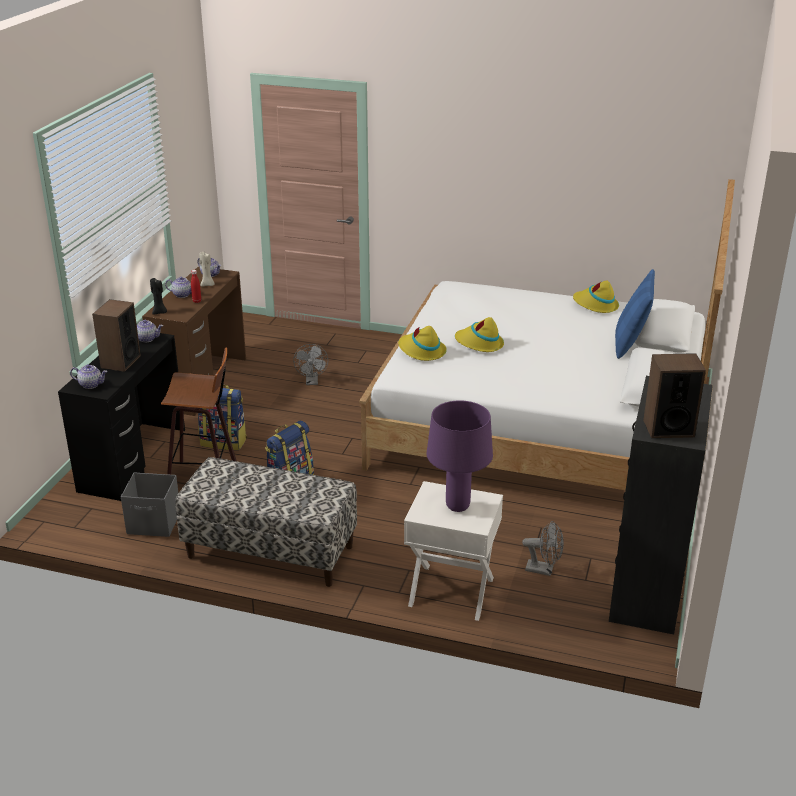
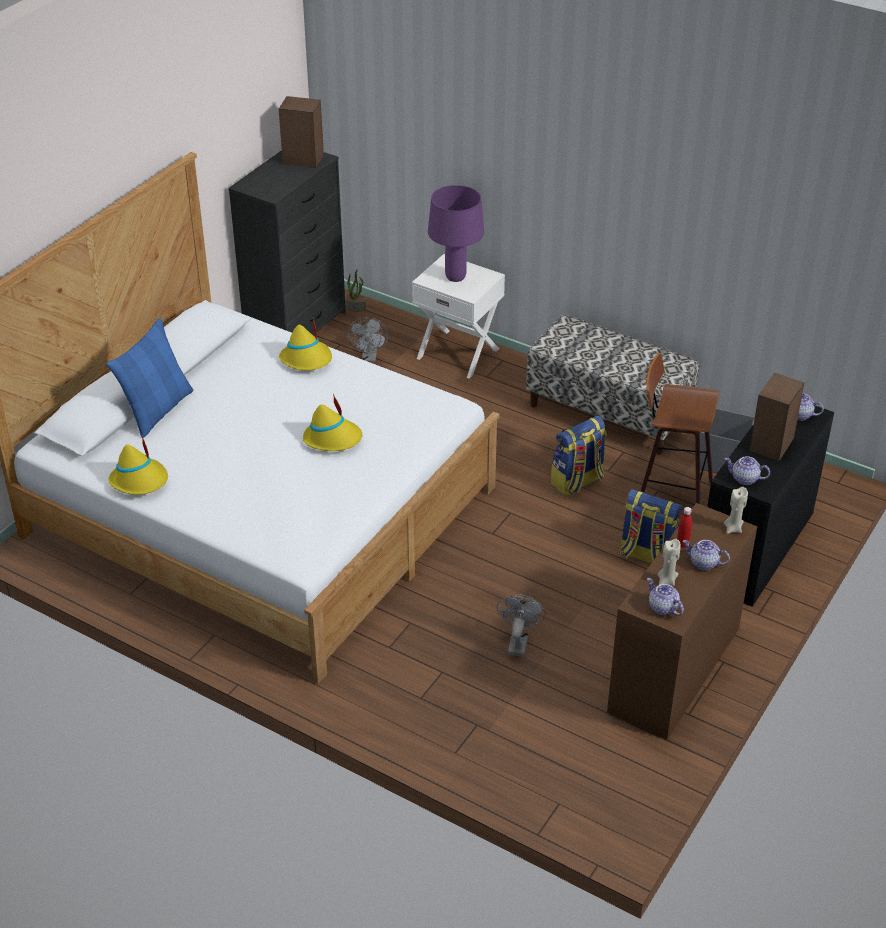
camera: 165 degrees left, 10 degrees up
black candle [150,278,167,315] -> beige candle [724,487,748,534]
yellow hat [398,326,447,361] -> yellow hat moved to [279,318,332,371]
grey fan [522,521,564,576] -> grey fan turned 120 degrees counterclockwise [348,317,388,362]
none -> potted plant [345,269,366,312]

